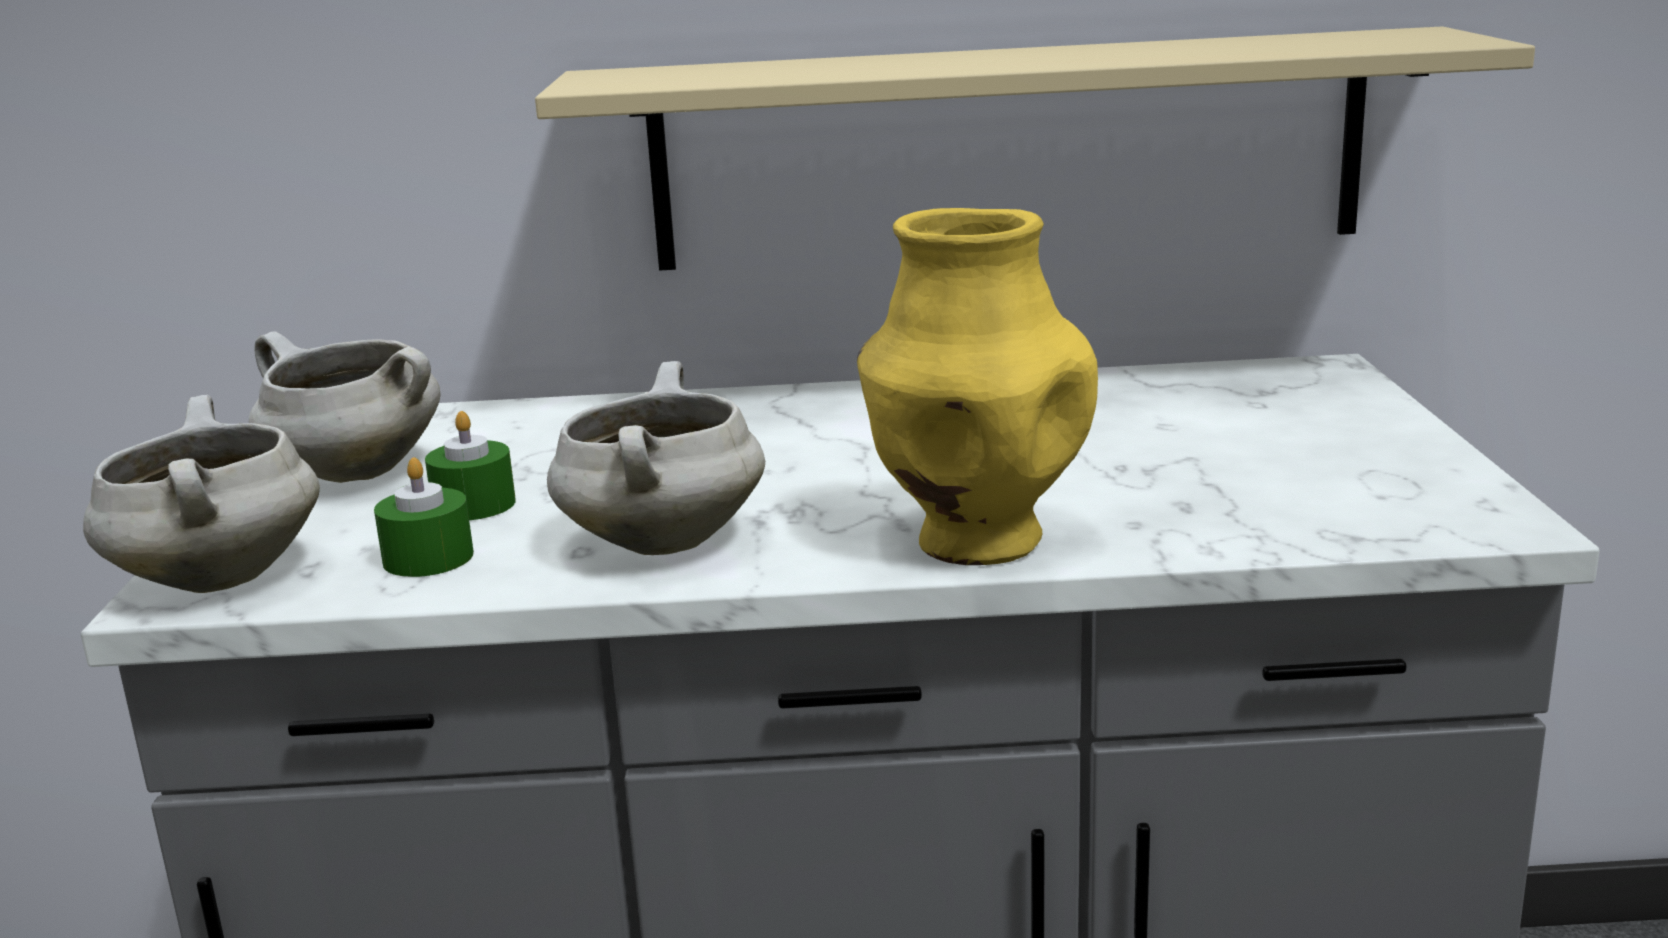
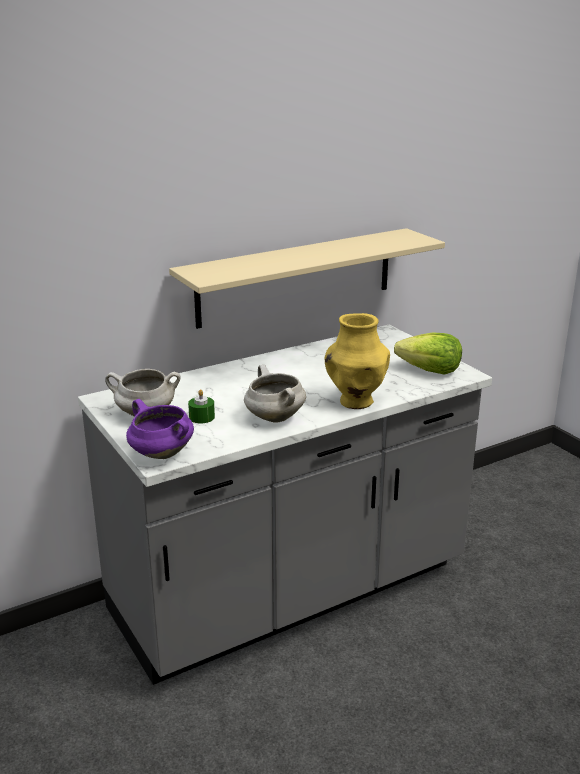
camera: 30 degrees left, 5 degrees up
white cooking pot [83,395,320,593] -> purple cooking pot [126,399,194,459]
green candle [374,457,474,577] -> none
none -> lettuce [394,332,462,375]

